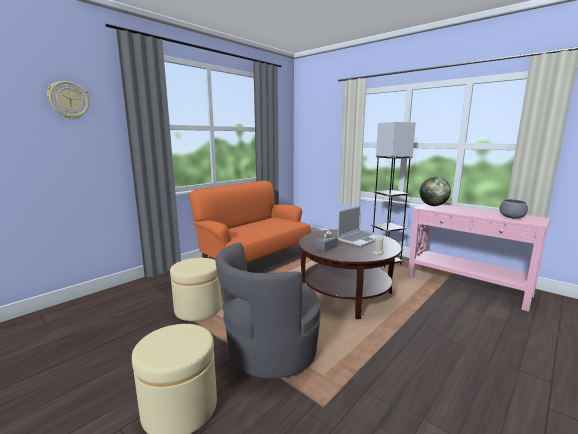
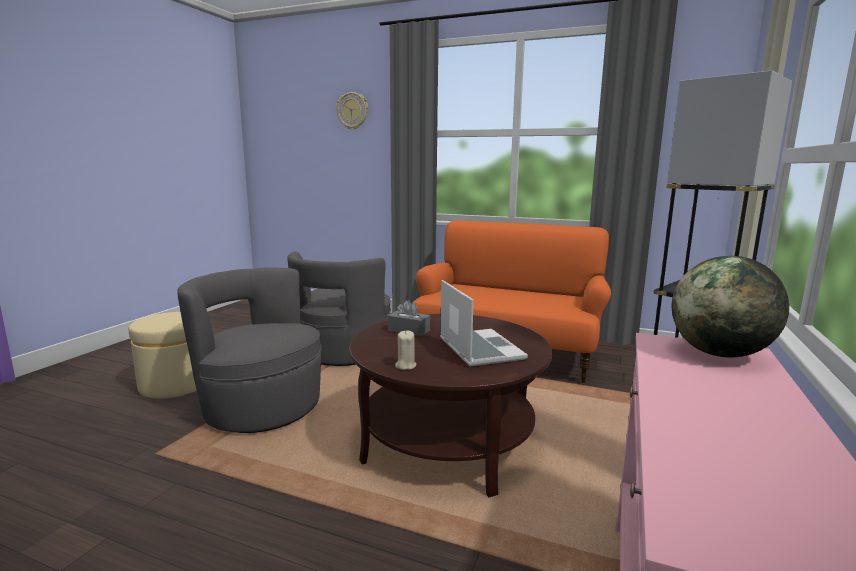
camera: 70 degrees right, 0 degrees up
beige ottoman [170,258,222,321] -> grey armchair [287,251,391,366]
laptop [337,206,383,247] -> laptop turned 135 degrees counterclockwise [440,280,528,367]
grey bowl [499,199,528,219] -> none

